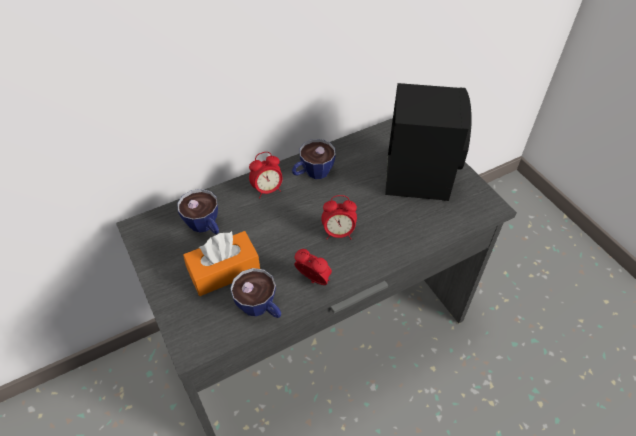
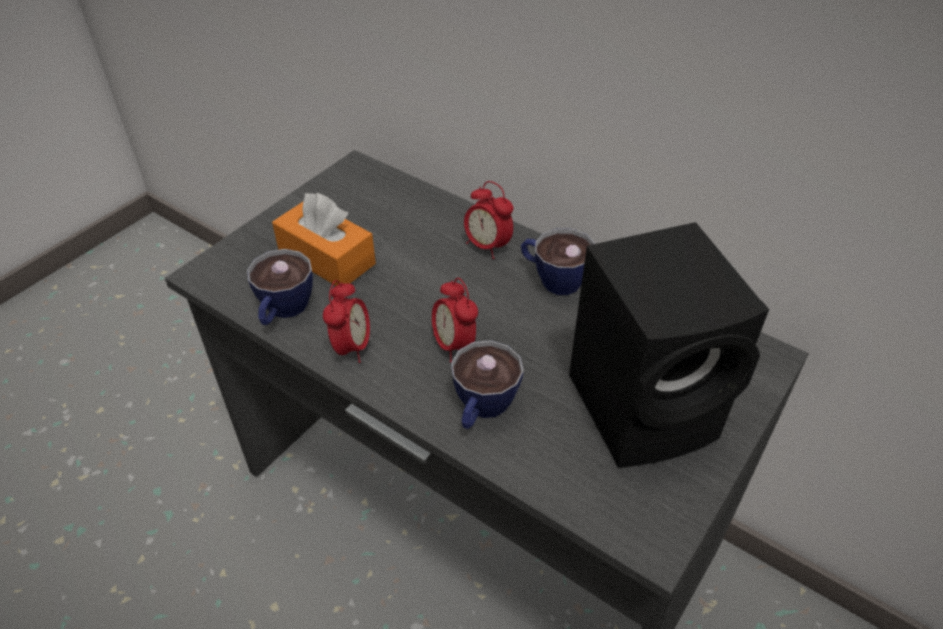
camera: 65 degrees right, 5 degrees down
cup [177,189,219,234] -> cup moved to [451,340,524,429]

